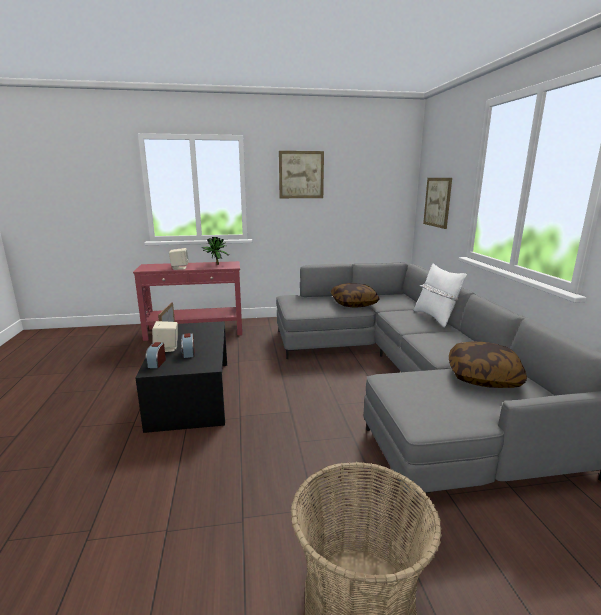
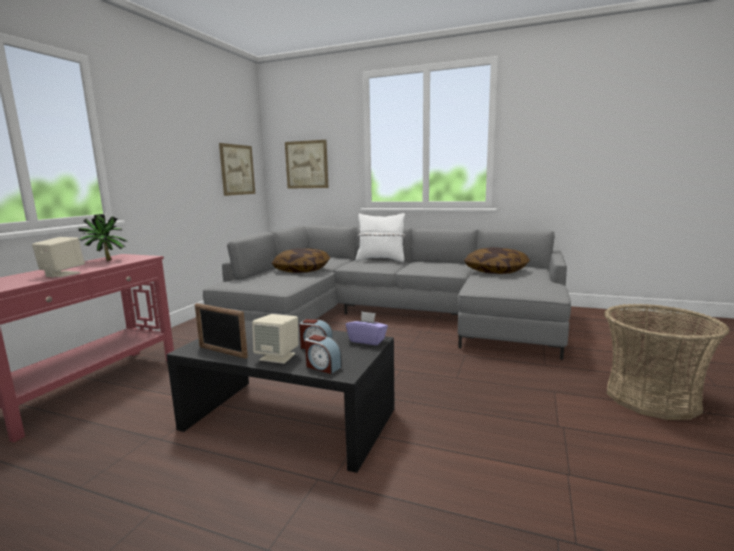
camera: 60 degrees left, 5 degrees down
picture [279,151,324,198] -> picture moved to [219,143,255,196]
none -> purple tissue box [346,311,388,345]

